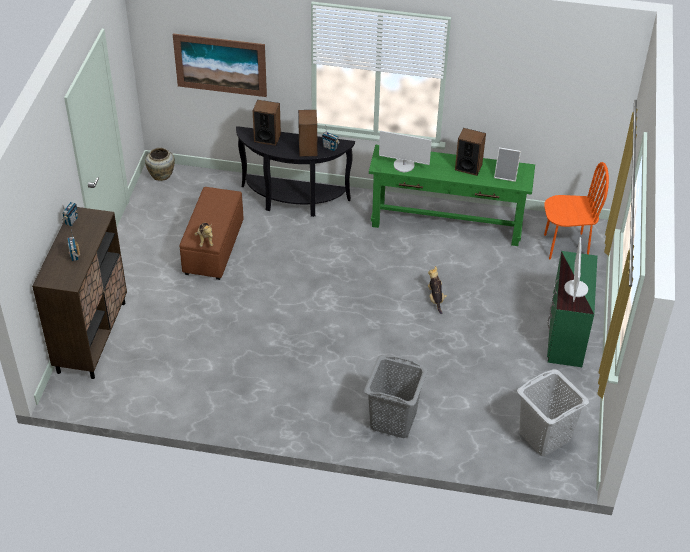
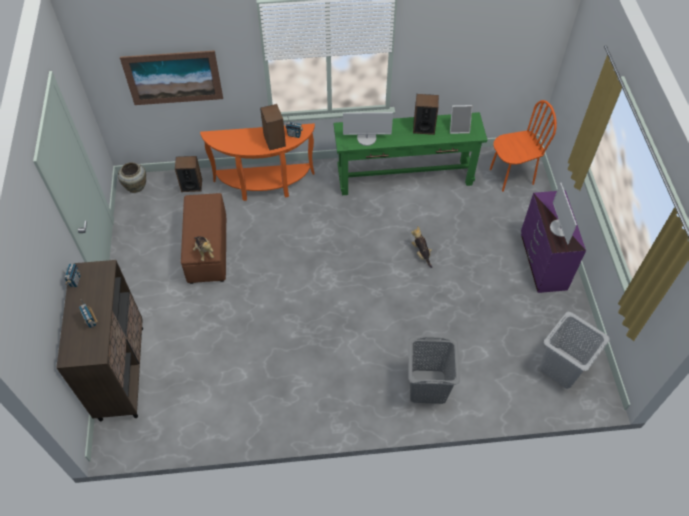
camera: 15 degrees left, 10 degrees up
black console table [236,126,355,217] -> orange console table [200,123,315,201]
speaker [253,100,281,146] -> speaker moved to [175,156,202,192]
green dresser [547,251,597,367] -> purple dresser [521,190,586,293]

